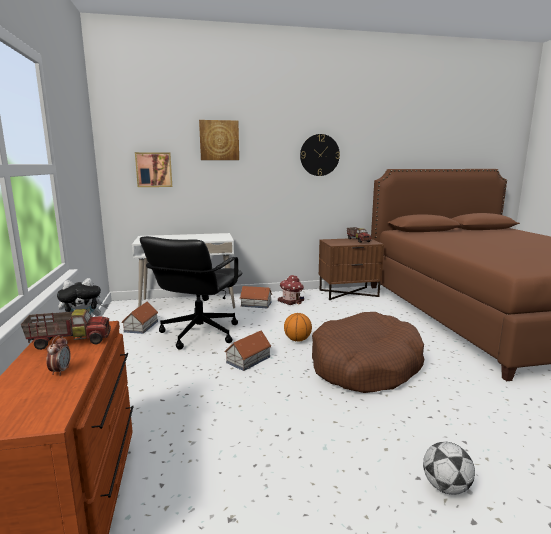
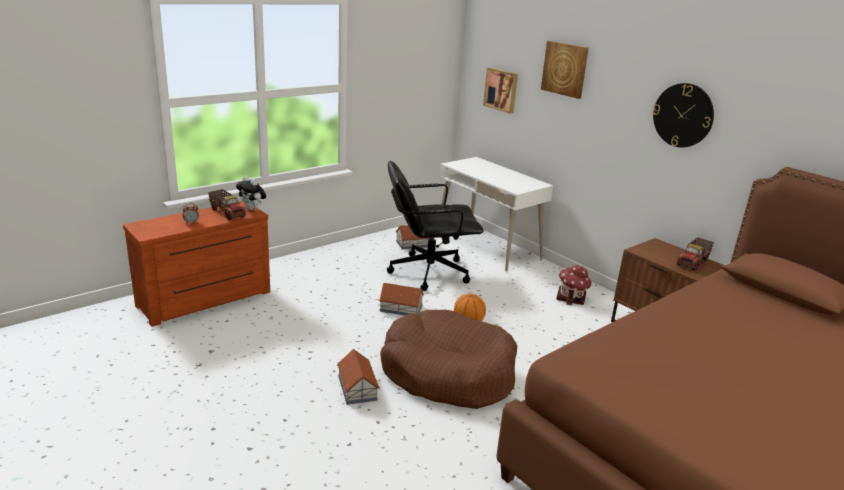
camera: 60 degrees right, 10 degrees up
toy house [240,286,272,309] -> toy house moved to [337,349,380,405]
football [423,442,475,495] -> none

